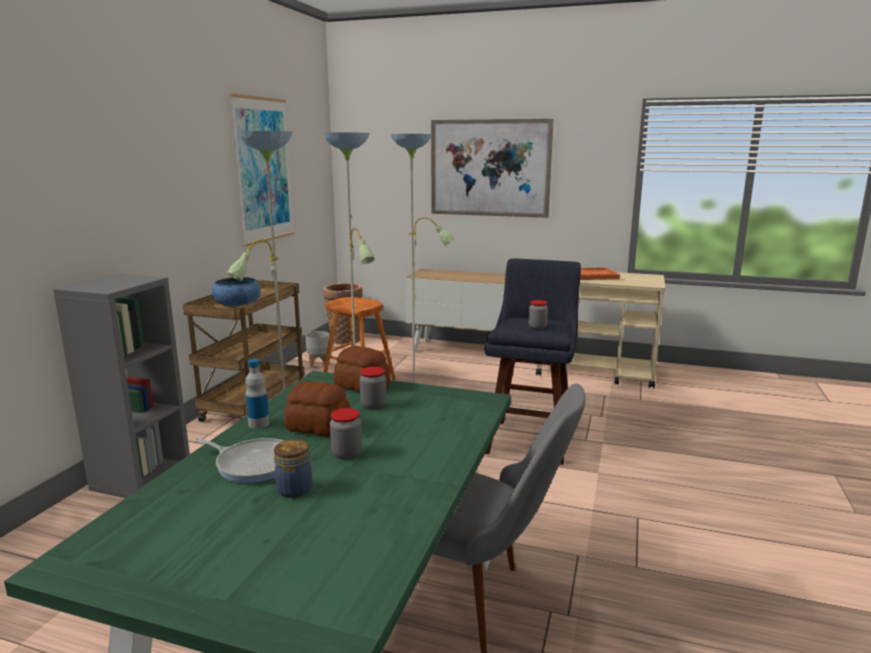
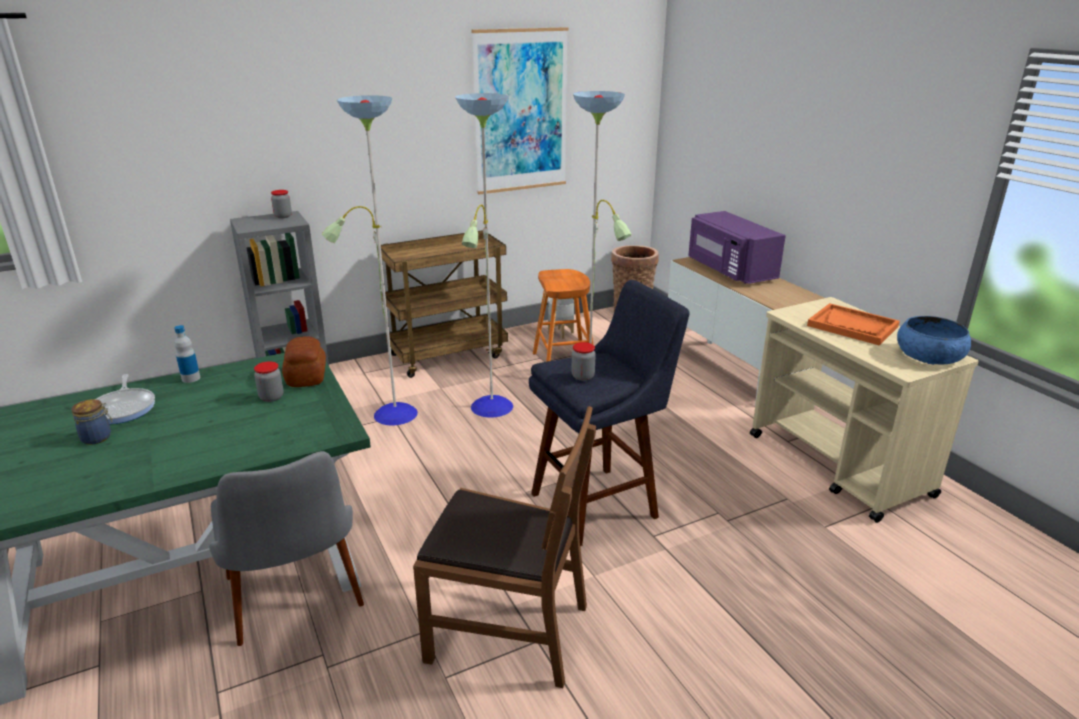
camera: 45 degrees right, 10 degrees up
blue bowl [211,277,261,306] -> blue bowl moved to [897,316,971,365]
bread [284,381,350,437] -> none
jar [330,408,362,460] -> jar moved to [271,190,292,218]
picture [431,119,554,218] -> none
none -> brown chair [413,406,596,688]
none -> purple microwave [688,211,786,284]

